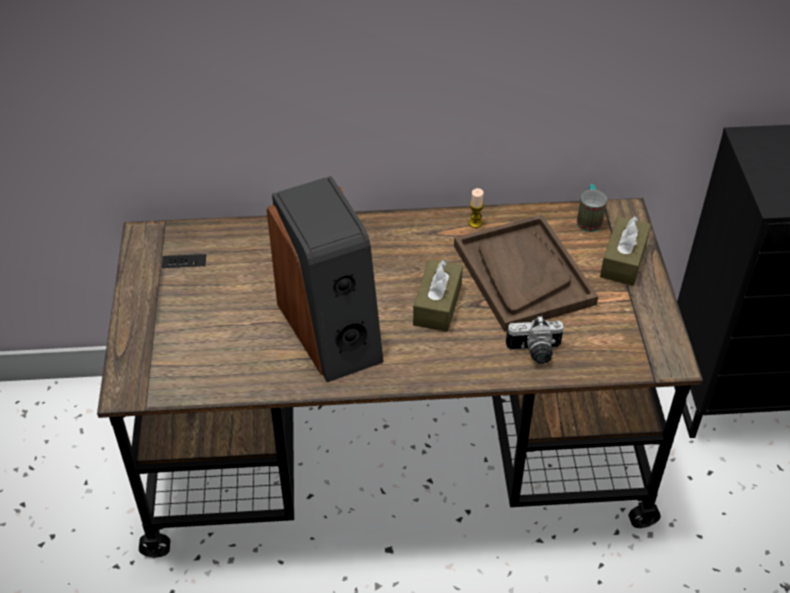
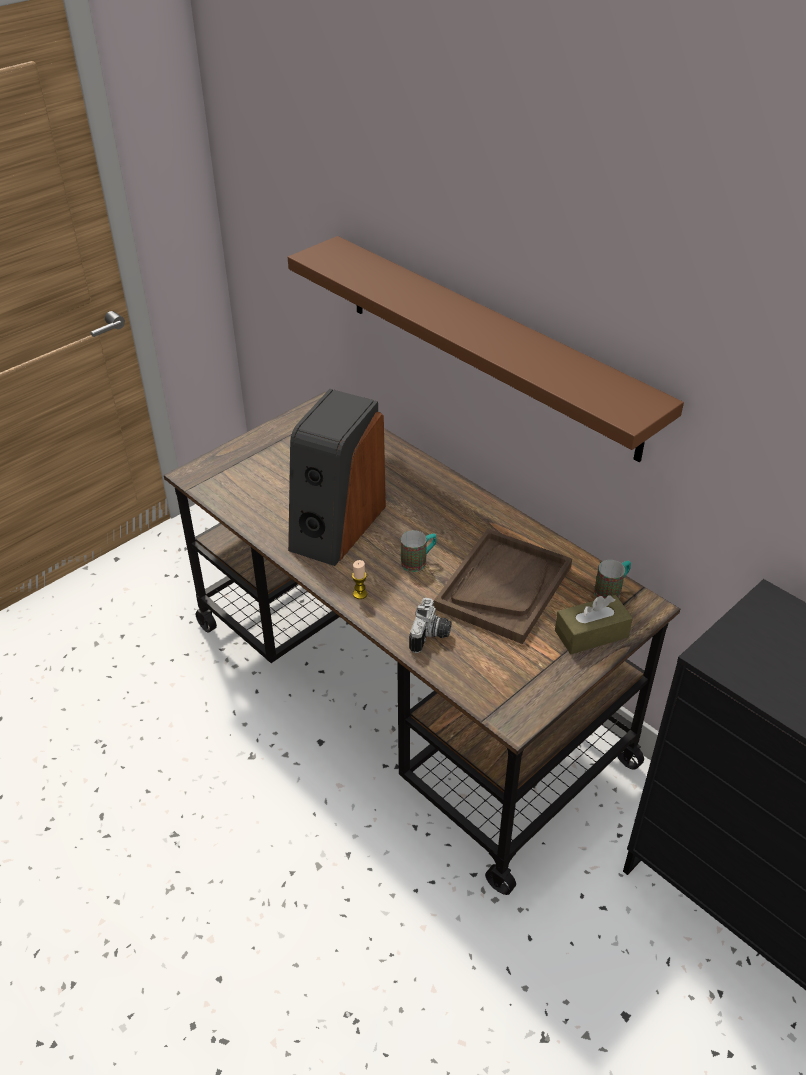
camera: 50 degrees right, 5 degrees down
brown tissue box [413,259,463,332] -> mug [401,530,437,572]
candle [469,188,484,228] -> candle moved to [352,560,367,599]
camera [506,316,564,364] -> camera turned 120 degrees counterclockwise [409,598,451,653]
none -> brown shelf [288,236,684,462]

